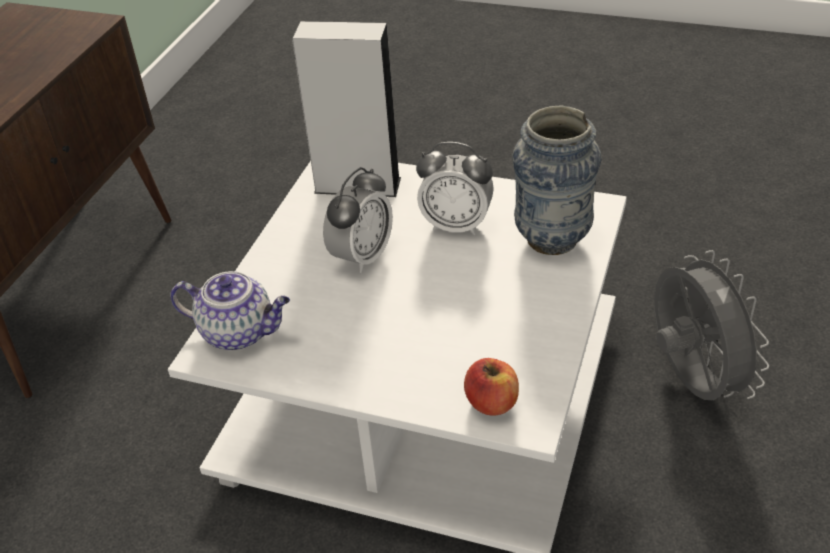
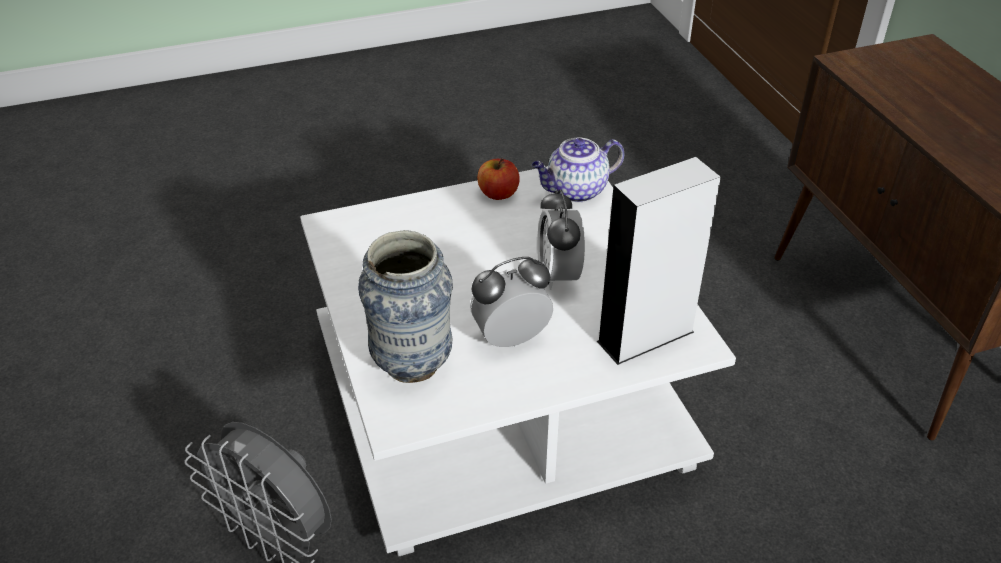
camera: 140 degrees right, 0 degrees up
apple [464,358,519,416] -> apple moved to [477,158,520,200]

